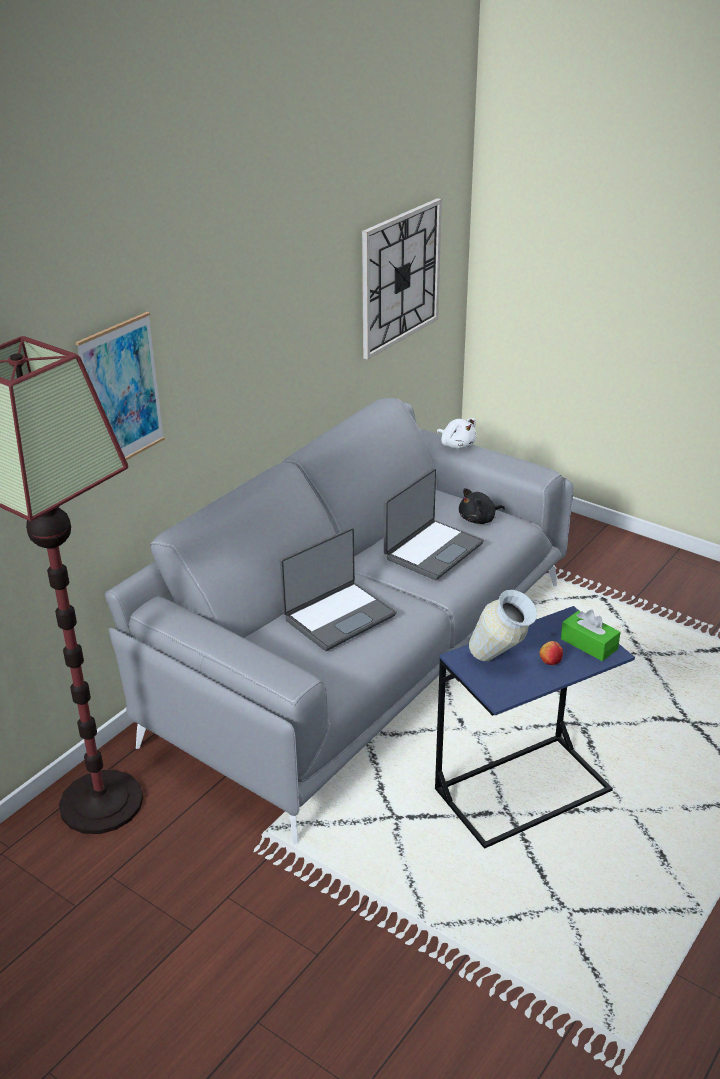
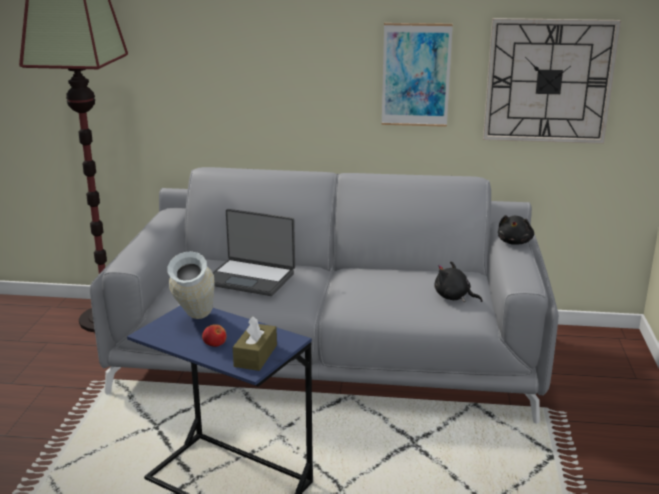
camera: 60 degrees right, 10 degrees down
picture [76,312,165,460] -> picture moved to [382,23,453,127]
laptop [384,468,484,580] -> none
white plush toy [437,418,477,449] -> black plush toy [498,215,534,245]
green tissue box [561,610,621,661] -> brown tissue box [233,316,277,371]

